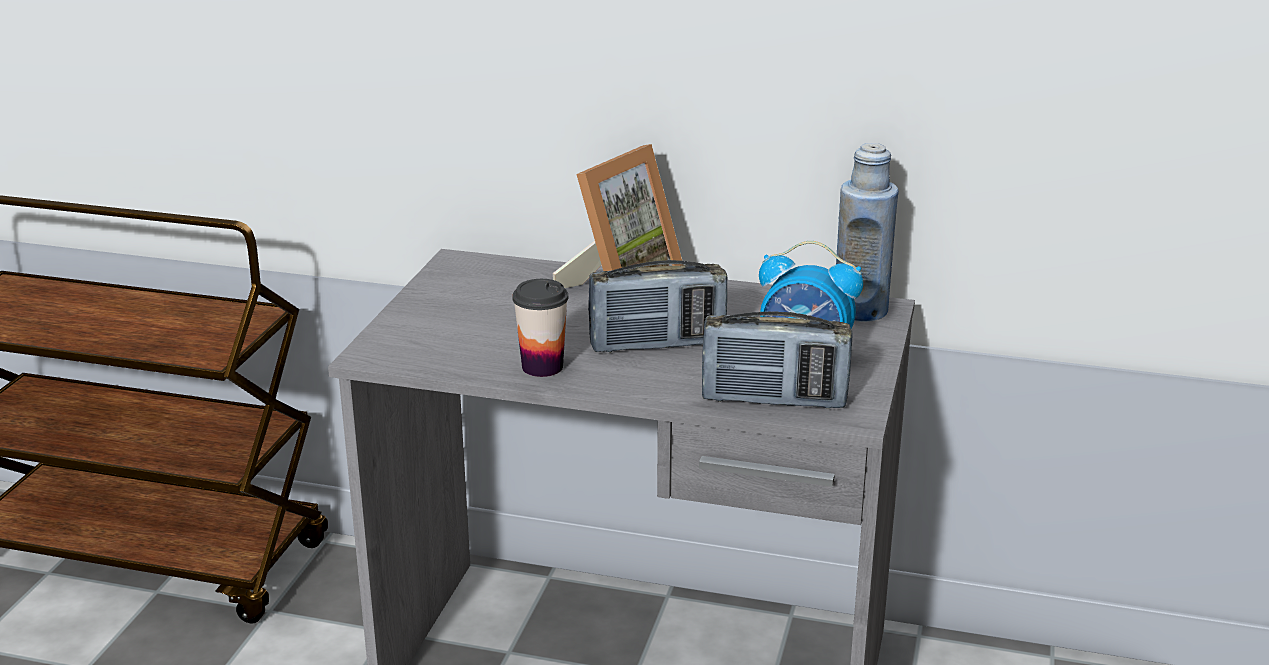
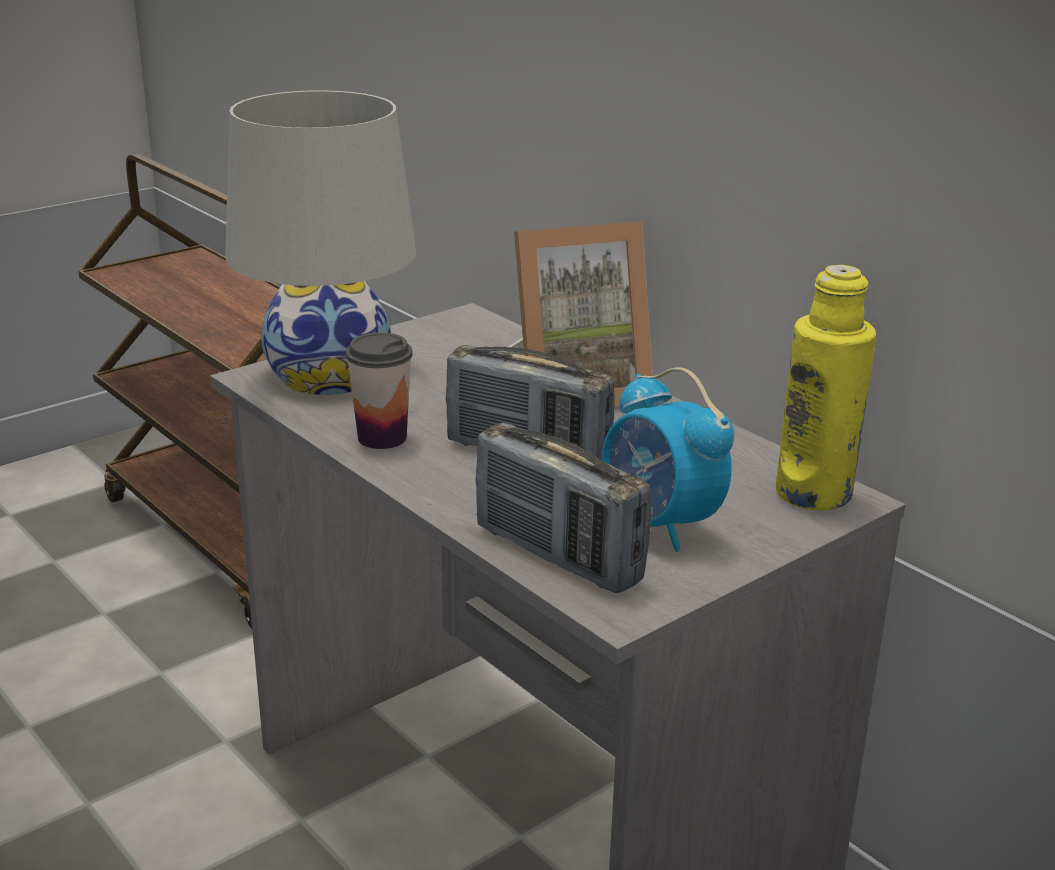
camera: 35 degrees right, 0 degrees up
blue bottle [836,143,899,322] -> yellow bottle [776,265,876,511]
none -> white table lamp [225,90,416,395]

